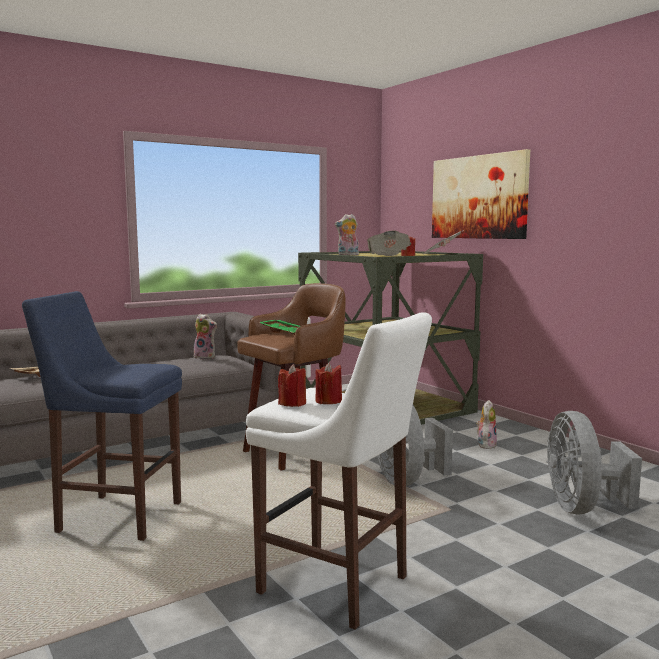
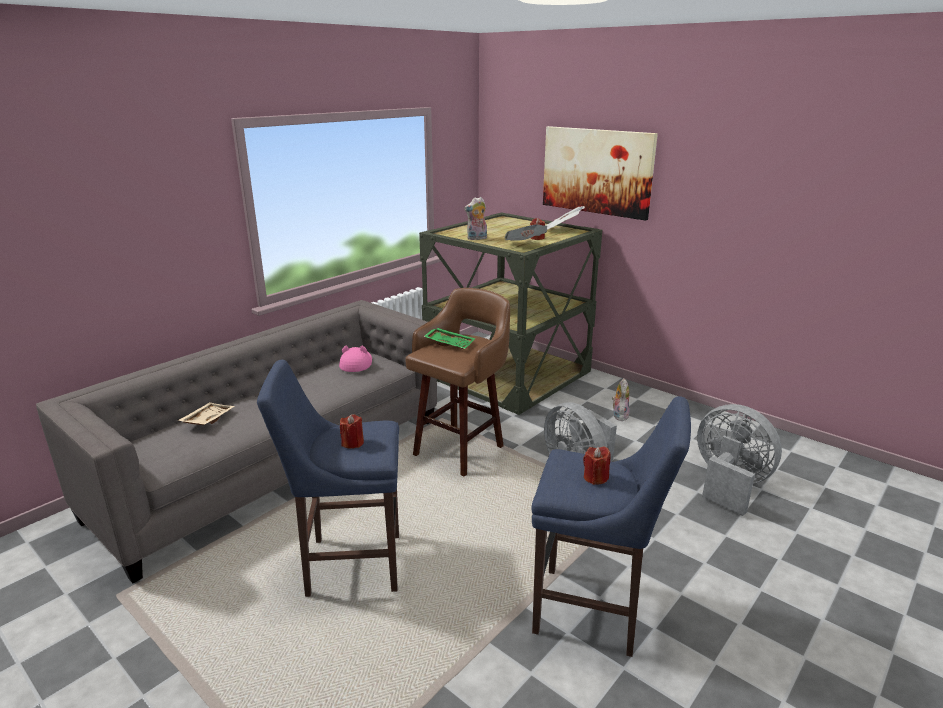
camera: 15 degrees left, 15 degrees up
plush toy [194,313,217,360] -> pink hat [339,346,372,372]
white stool [246,312,432,630] -> blue stool [531,396,691,657]
red candle [278,364,306,407] -> red candle moved to [340,414,364,449]
grey fan [546,411,642,514] -> grey fan turned 150 degrees clockwise [697,404,782,516]

